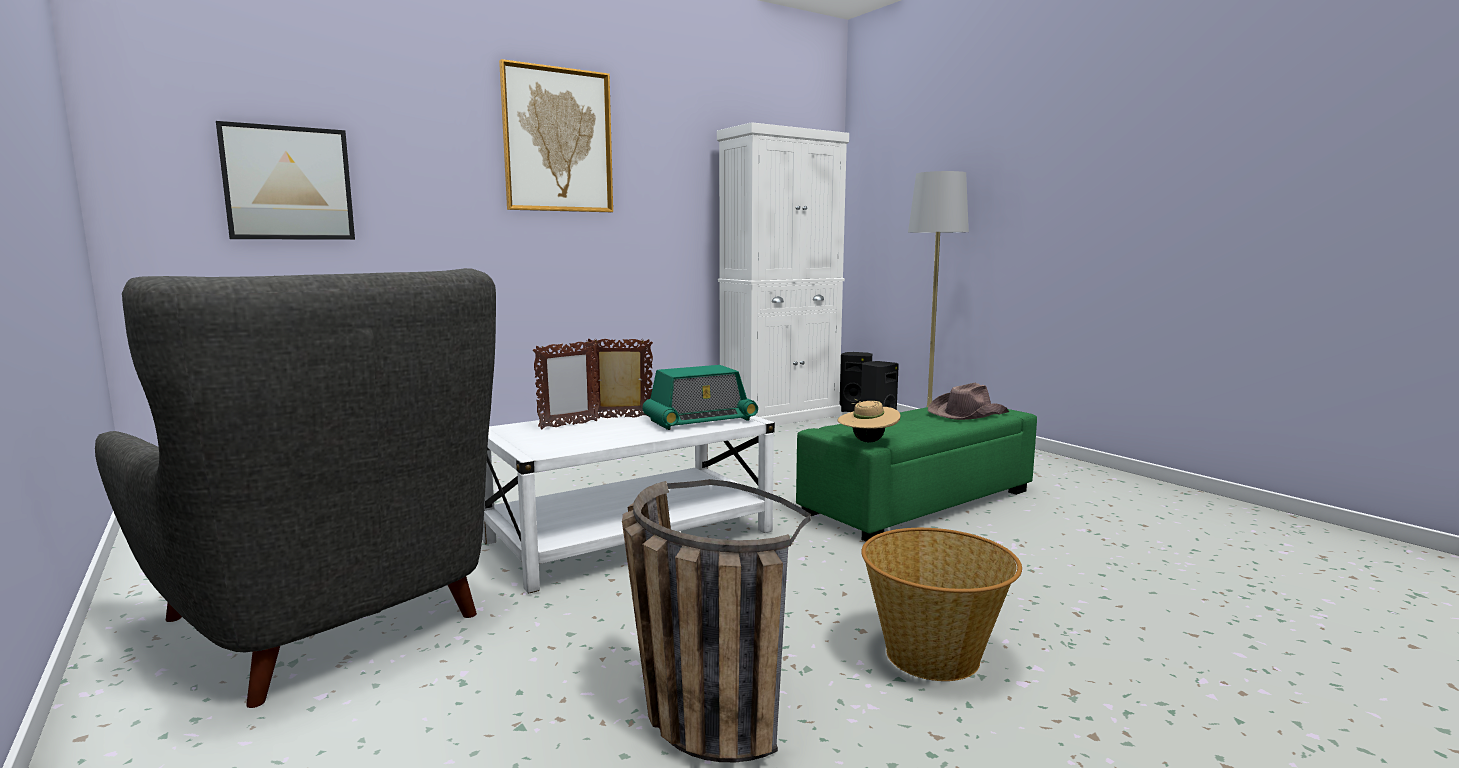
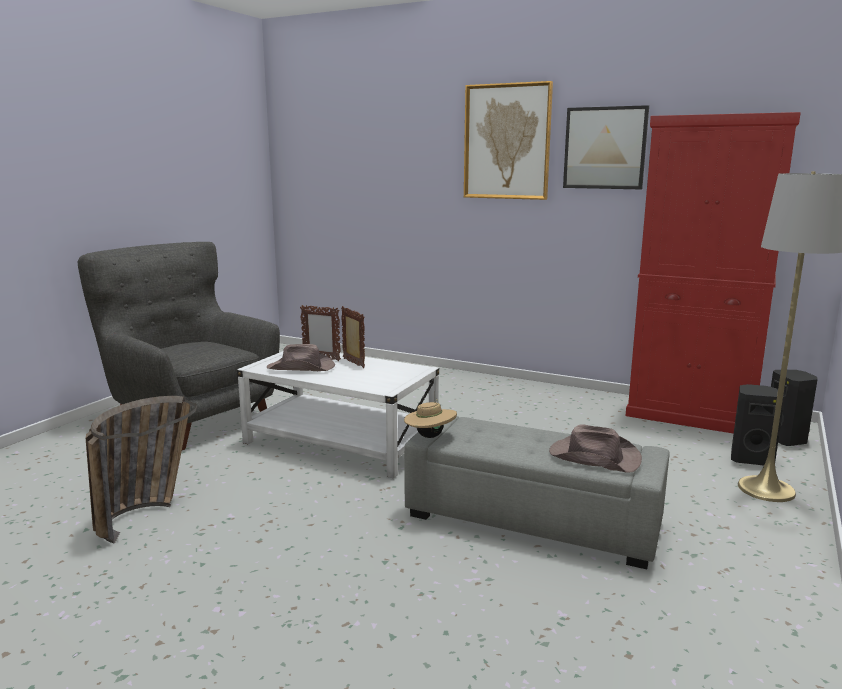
camera: 60 degrees right, 5 degrees up
grey armchair [95,268,496,708] -> grey armchair turned 120 degrees clockwise [78,242,280,450]
picture [216,121,355,240] -> picture moved to [563,105,649,189]
radio [642,365,758,430] -> none
white cabinet [717,122,849,426] -> red cabinet [625,112,801,434]
green ottoman [796,407,1037,542] -> grey ottoman [404,416,670,570]
basket [861,528,1022,681] -> none
none -> brown hat [267,344,335,371]

